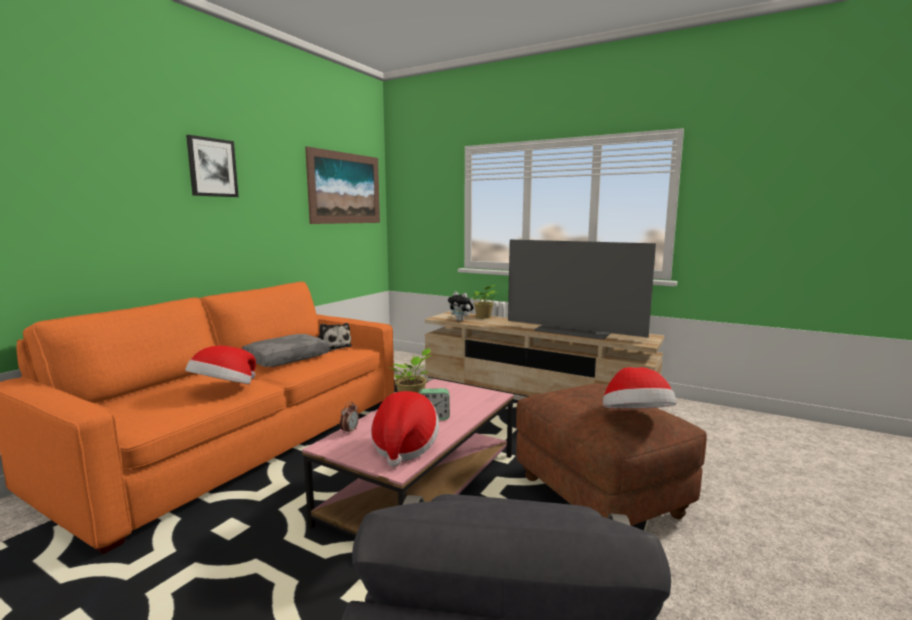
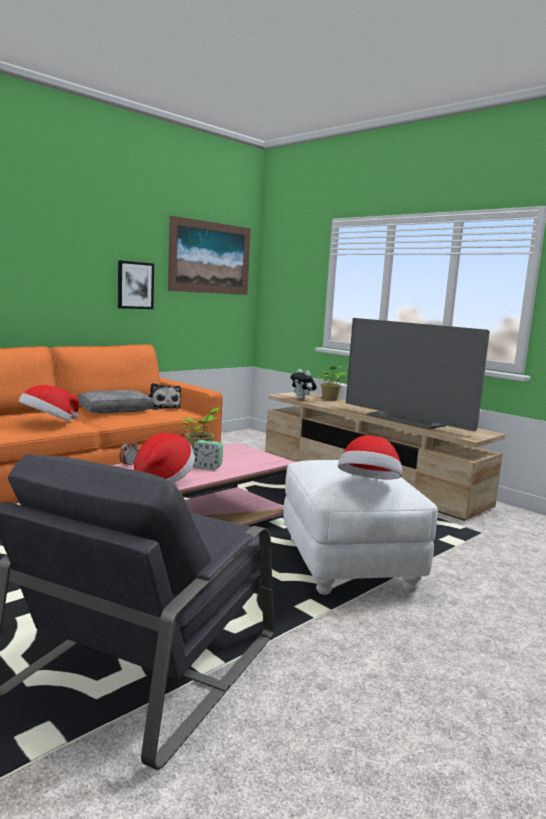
camera: 15 degrees right, 0 degrees up
picture [186,135,239,197] -> picture moved to [118,260,154,309]
brown ottoman [516,383,707,526] -> white ottoman [283,460,438,595]

